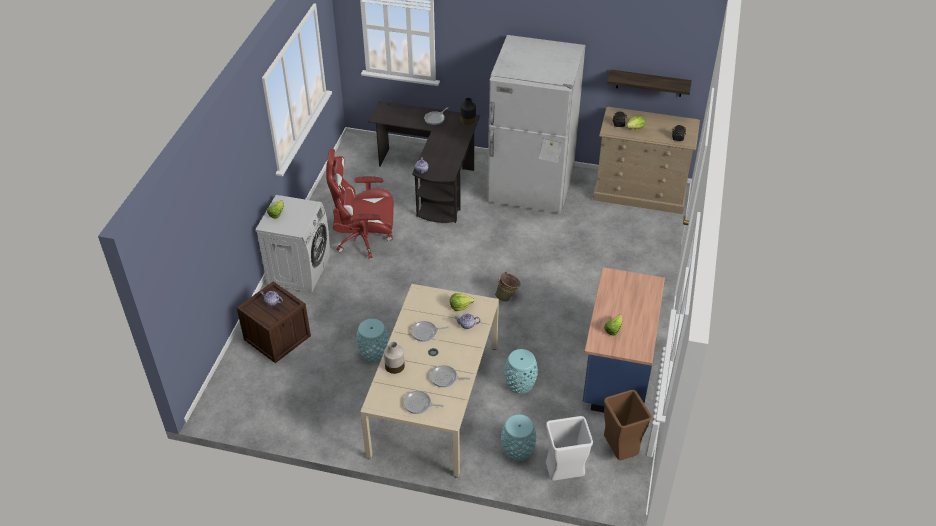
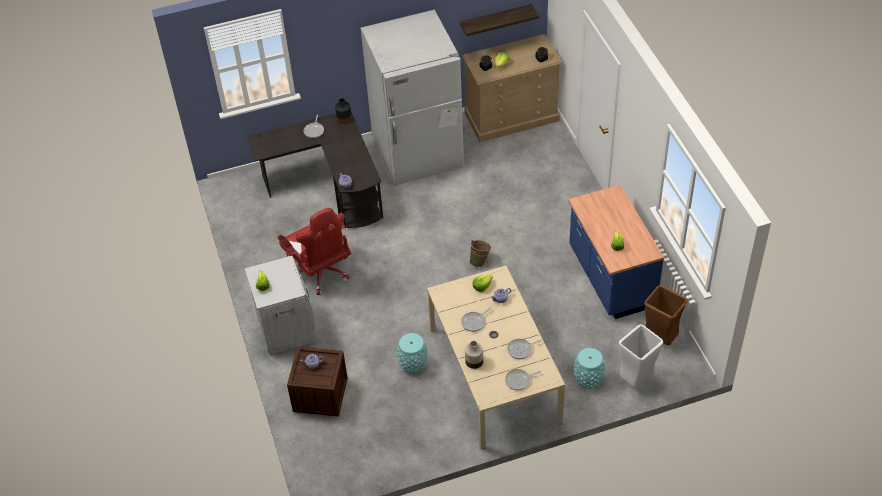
camera: 30 degrees left, 5 degrees up
red office chair [326,149,394,258] -> red office chair turned 90 degrees counterclockwise [278,208,351,295]
turquoise stool [504,349,538,394] -> none

